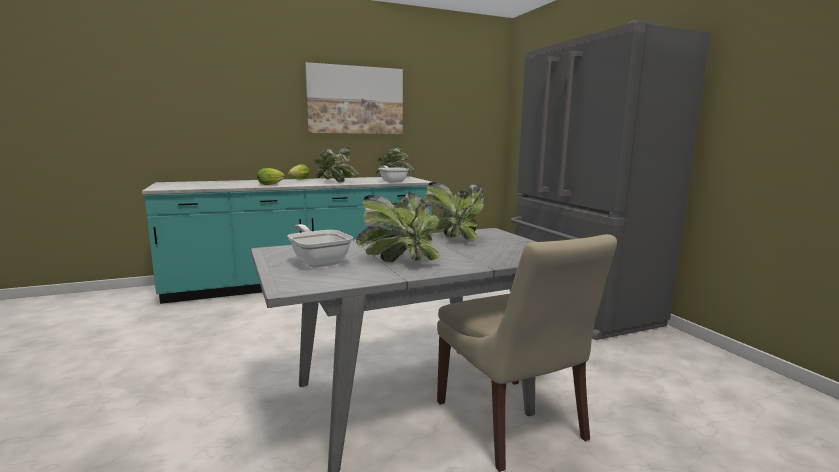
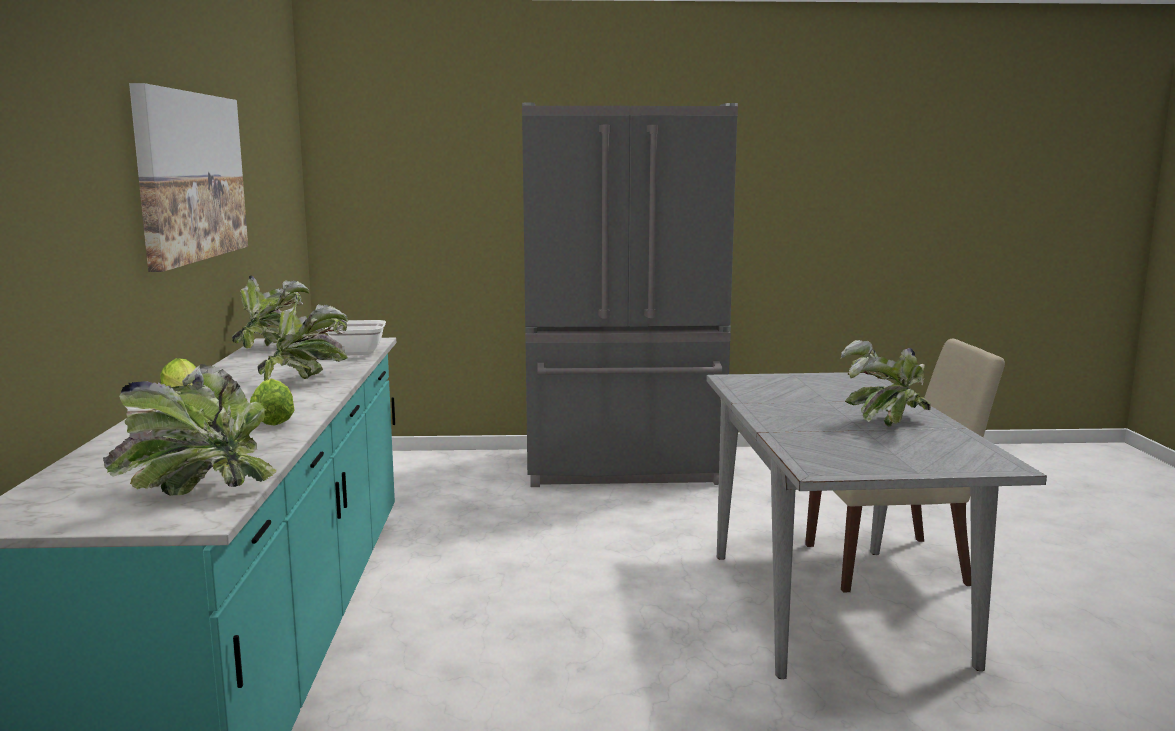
camera: 70 degrees left, 0 degrees up
frying pan [288,224,353,268] -> none
potted plant [424,182,484,240] -> potted plant moved to [103,364,277,496]

